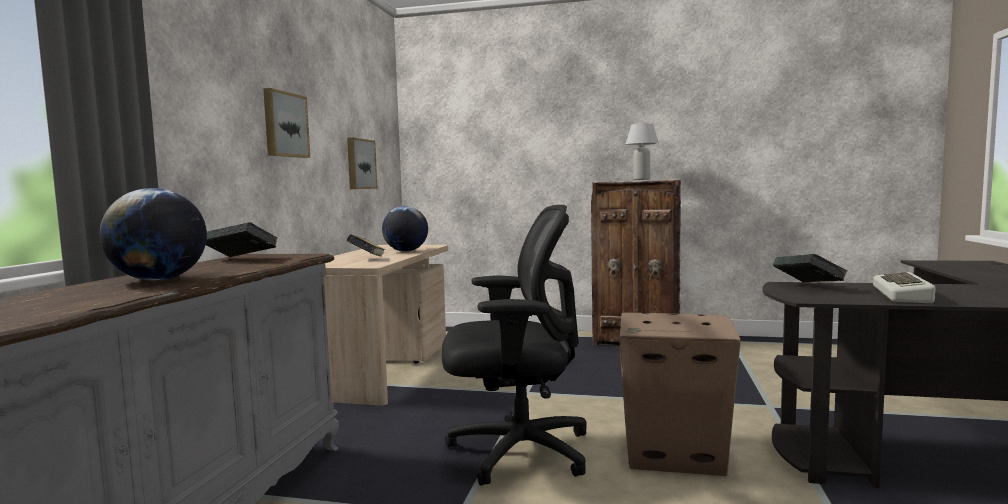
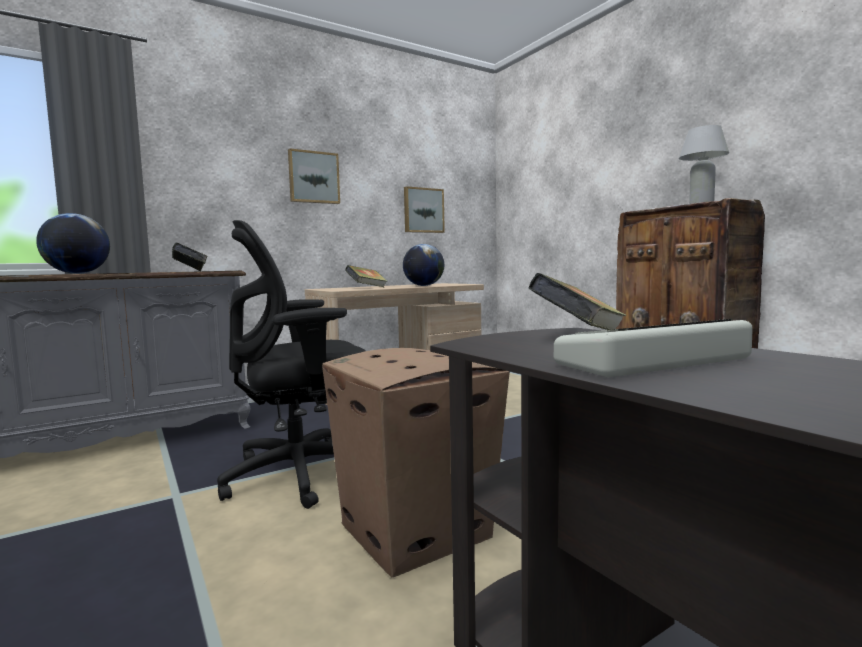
camera: 45 degrees right, 0 degrees up
black office chair [442,205,587,486] -> black office chair turned 120 degrees clockwise [217,220,365,509]

